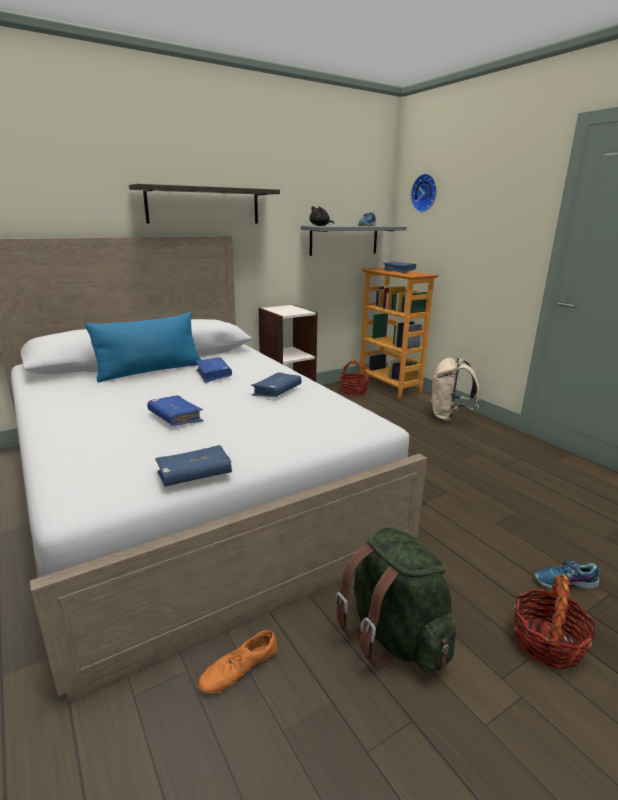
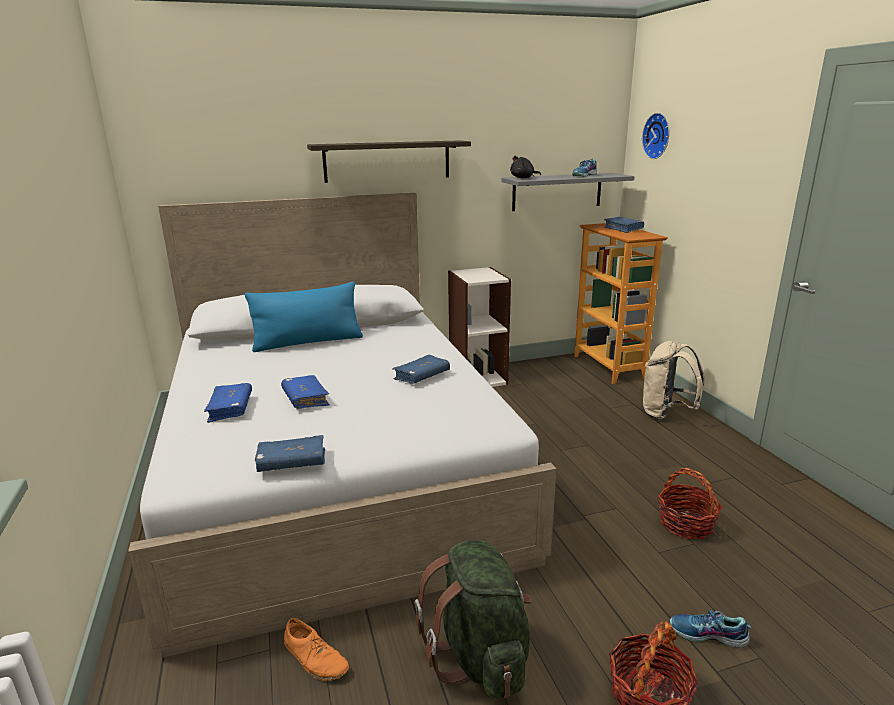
camera: 15 degrees right, 0 degrees up
blue book [195,357,232,383] -> blue book moved to [204,383,252,423]
orange shoe [198,630,277,695] -> orange shoe turned 120 degrees counterclockwise [284,618,350,681]
basket [339,361,370,396] -> basket moved to [658,468,722,539]

